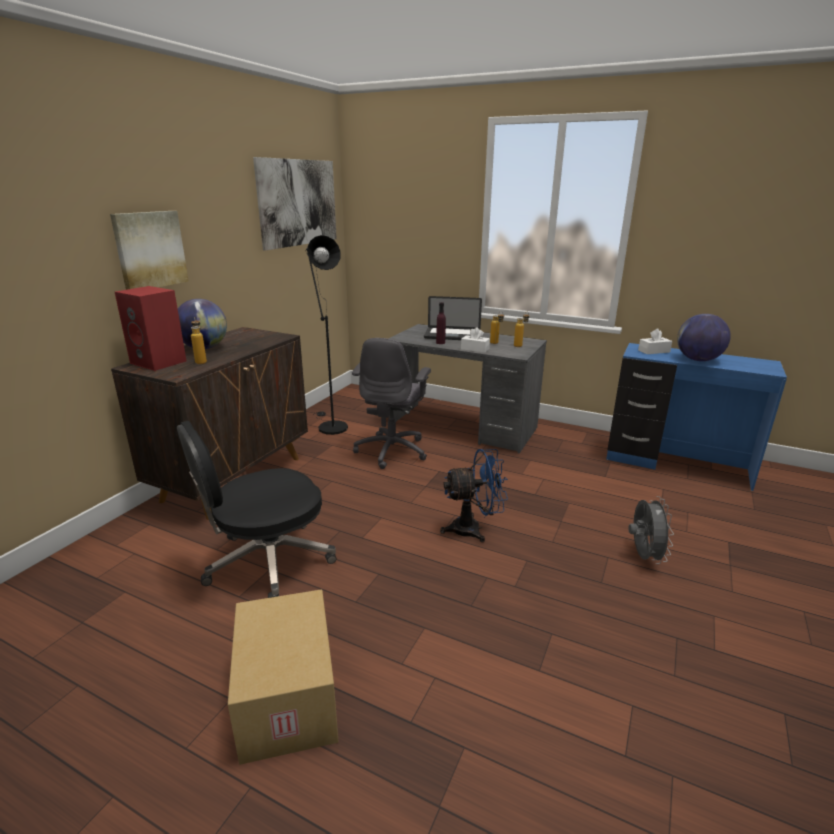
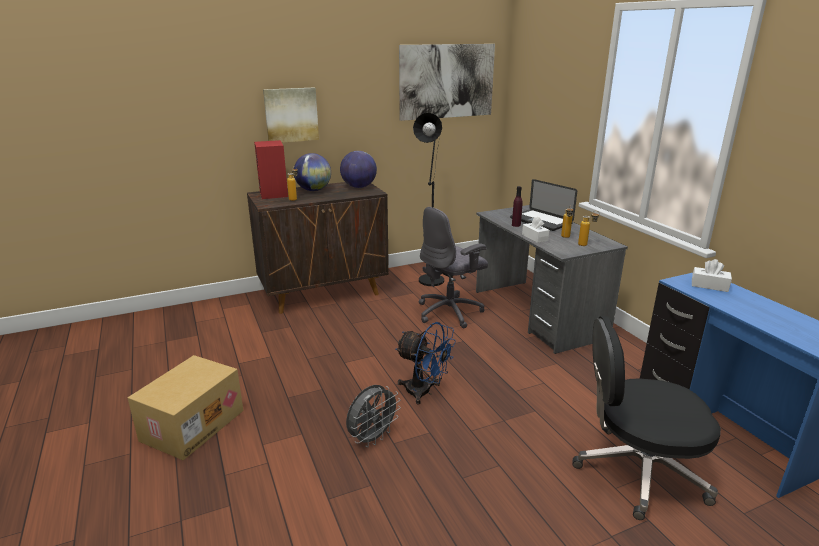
camera: 40 degrees right, 0 degrees up
black office chair [177,421,337,598] -> black office chair moved to [573,316,721,520]
grey fan [628,496,674,564] -> grey fan moved to [346,385,401,447]
globe [677,314,731,361] -> globe moved to [340,151,377,188]

